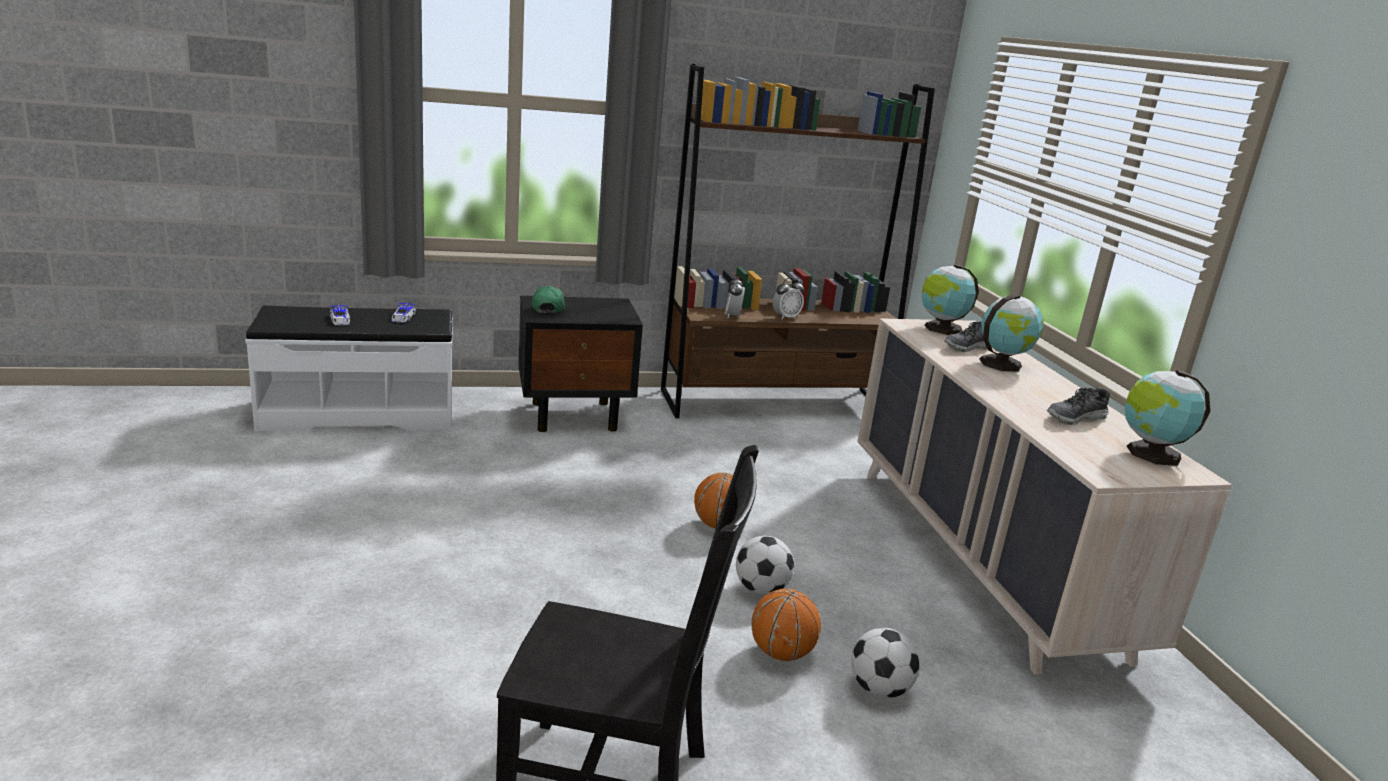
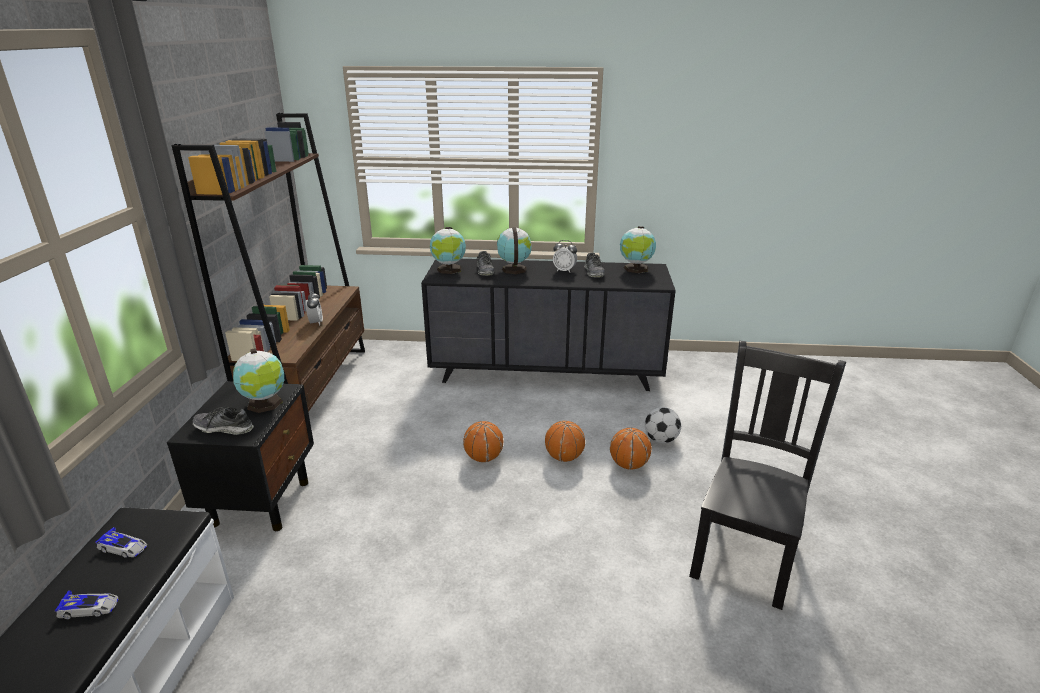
camera: 70 degrees left, 5 degrees up
green cap [532,286,565,313] -> shoe [193,407,254,435]
alarm clock [725,275,745,318] -> alarm clock moved to [553,240,577,272]
football [736,536,794,595] -> basketball [545,421,585,462]
beige dresser [857,318,1232,675] -> black dresser [421,259,676,391]
none -> globe [233,348,284,413]

